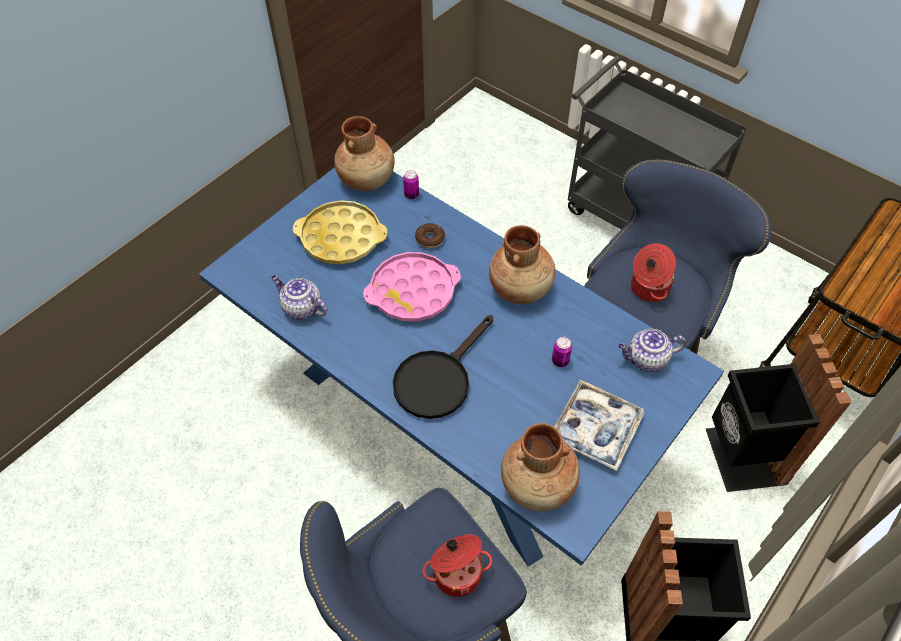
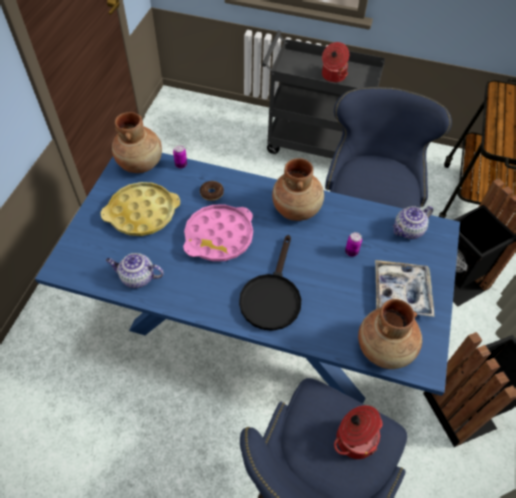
camera: 25 degrees left, 0 degrees up
cooking pot [631,243,676,302] -> cooking pot moved to [322,42,349,83]

